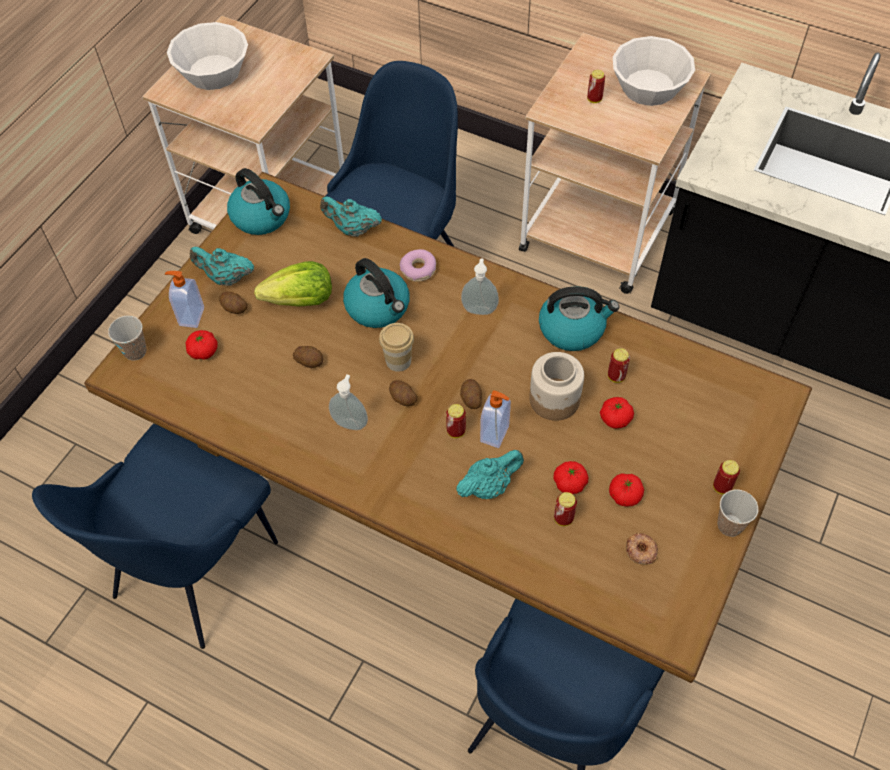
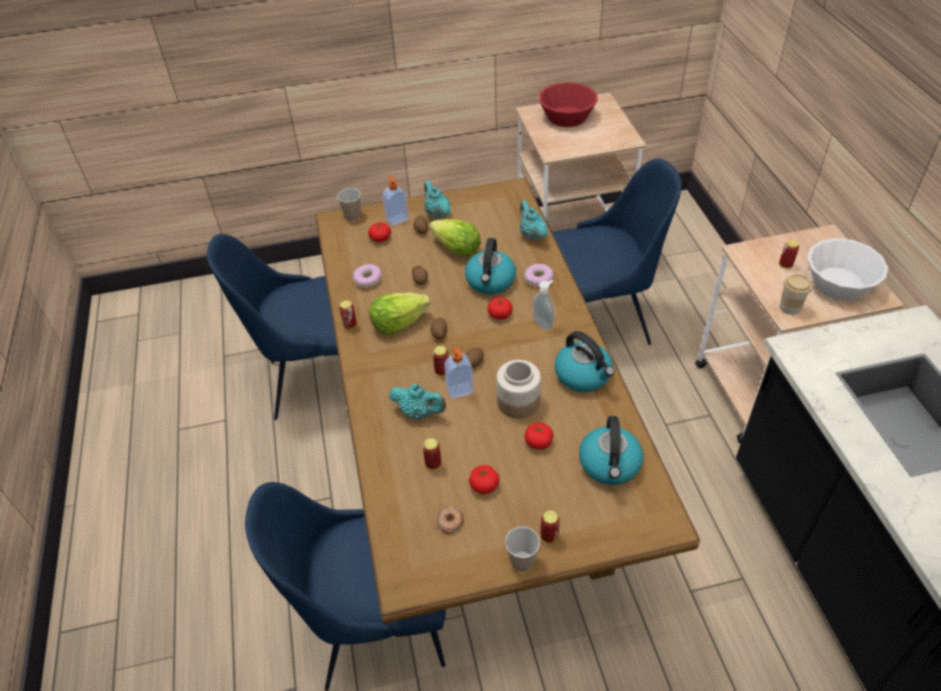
camera: 50 degrees right, 10 degrees down
white bowl [167,22,248,90] -> red bowl [539,82,598,127]
kettle [227,168,290,235] -> kettle moved to [579,416,643,485]
soap dispenser [329,375,368,430] -> lettuce [369,293,430,335]
cup [379,323,414,372] -> cup moved to [780,274,812,315]
tomato [553,461,588,494] -> tomato moved to [487,297,513,319]
can [608,348,630,383] -> can moved to [339,300,357,330]
none -> donut [353,264,382,288]

